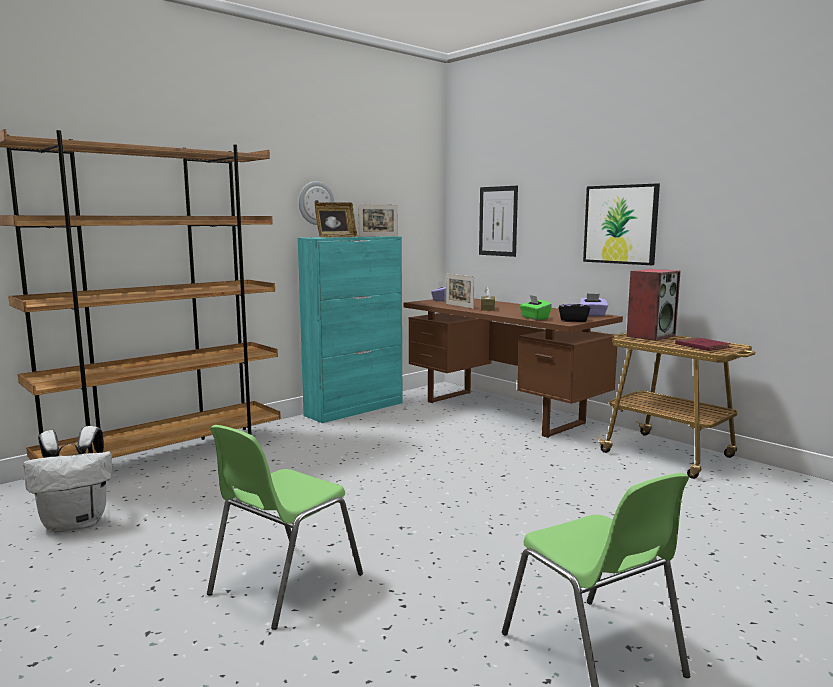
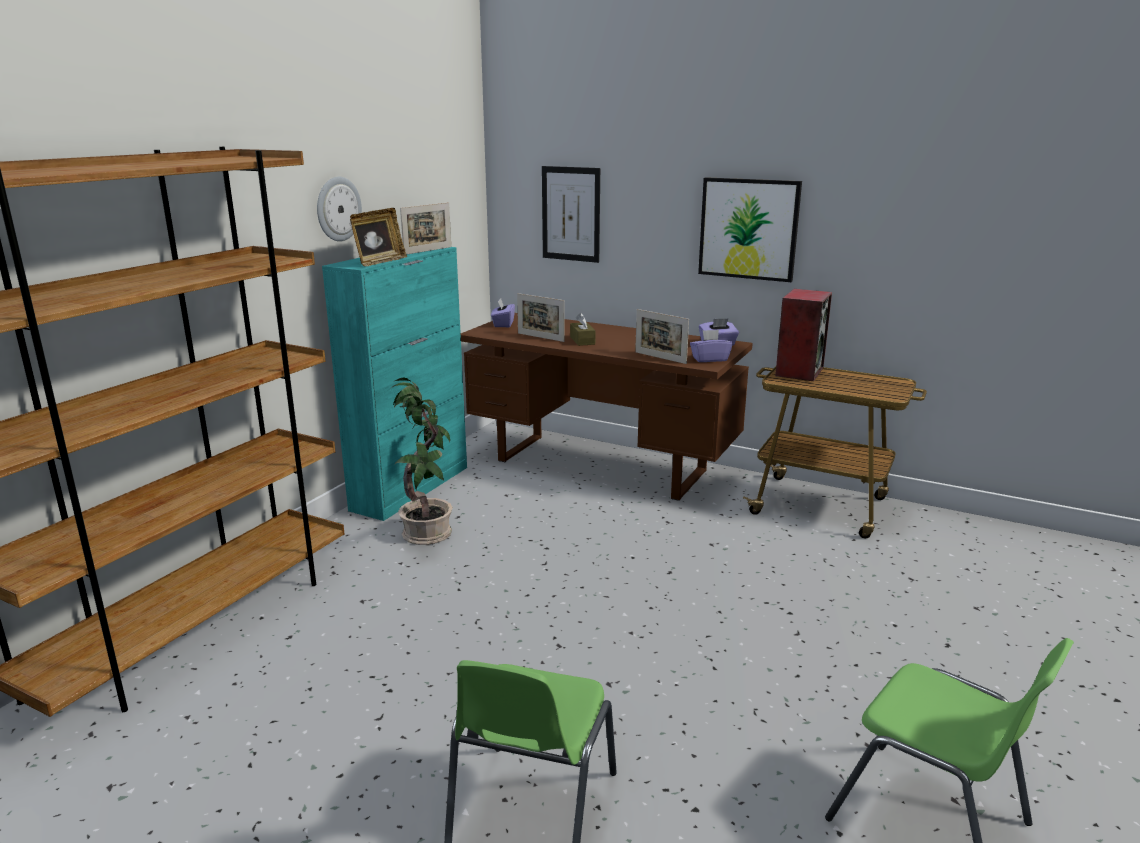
camera: 20 degrees left, 10 degrees up
white backpack [24,426,112,533] -> none
green tissue box [520,295,552,320] -> picture frame [635,309,689,364]
black tissue box [559,297,590,322] -> purple tissue box [690,330,733,362]
red book [675,337,731,351] -> none
none -> potted plant [391,377,453,545]

